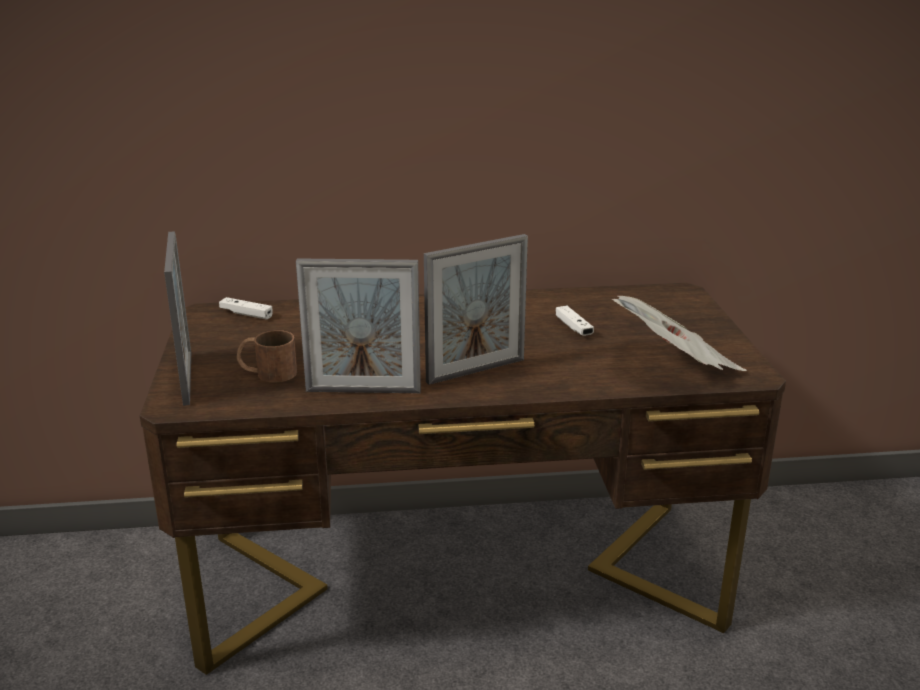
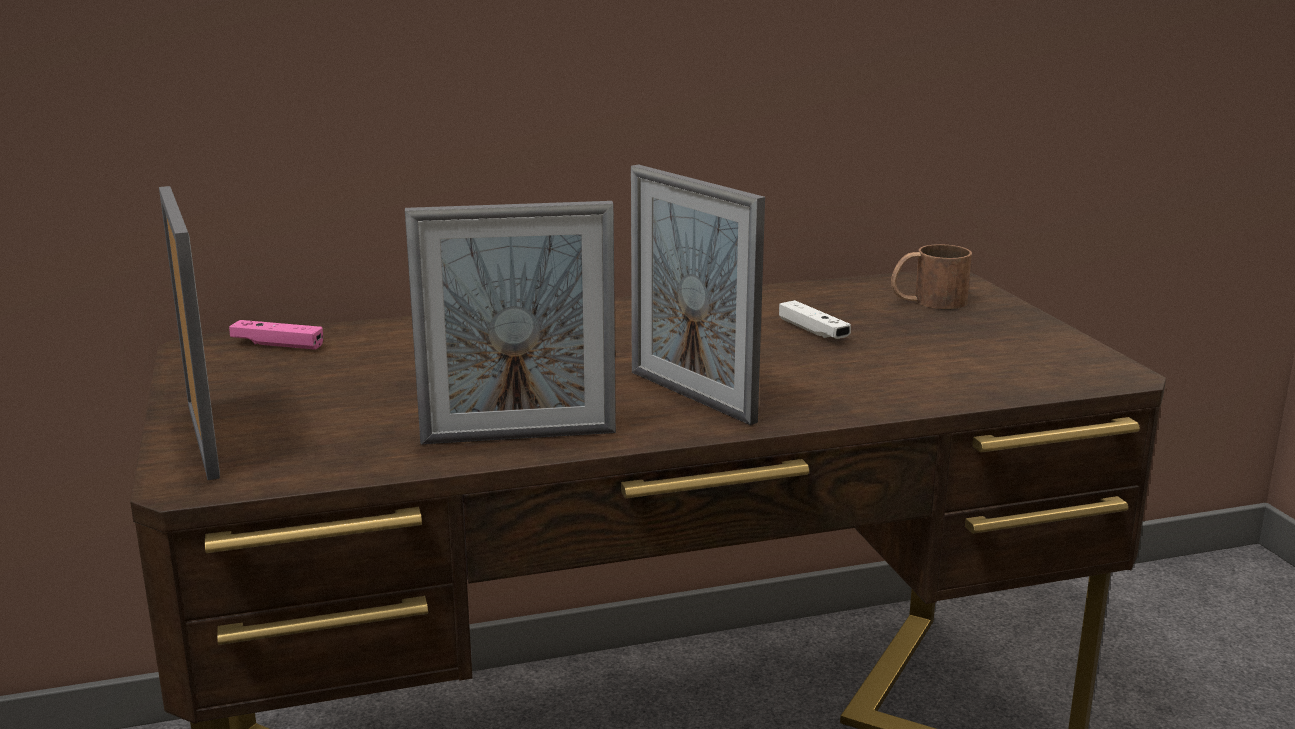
camera: 10 degrees left, 5 degrees down
white game controller [219,297,273,319] -> pink game controller [229,320,323,350]
brown mug [237,330,297,382] -> brown mug moved to [891,244,972,309]
picture frame [424,234,528,385] -> picture frame turned 90 degrees clockwise [631,164,765,425]
newspaper [612,296,747,371] -> none

